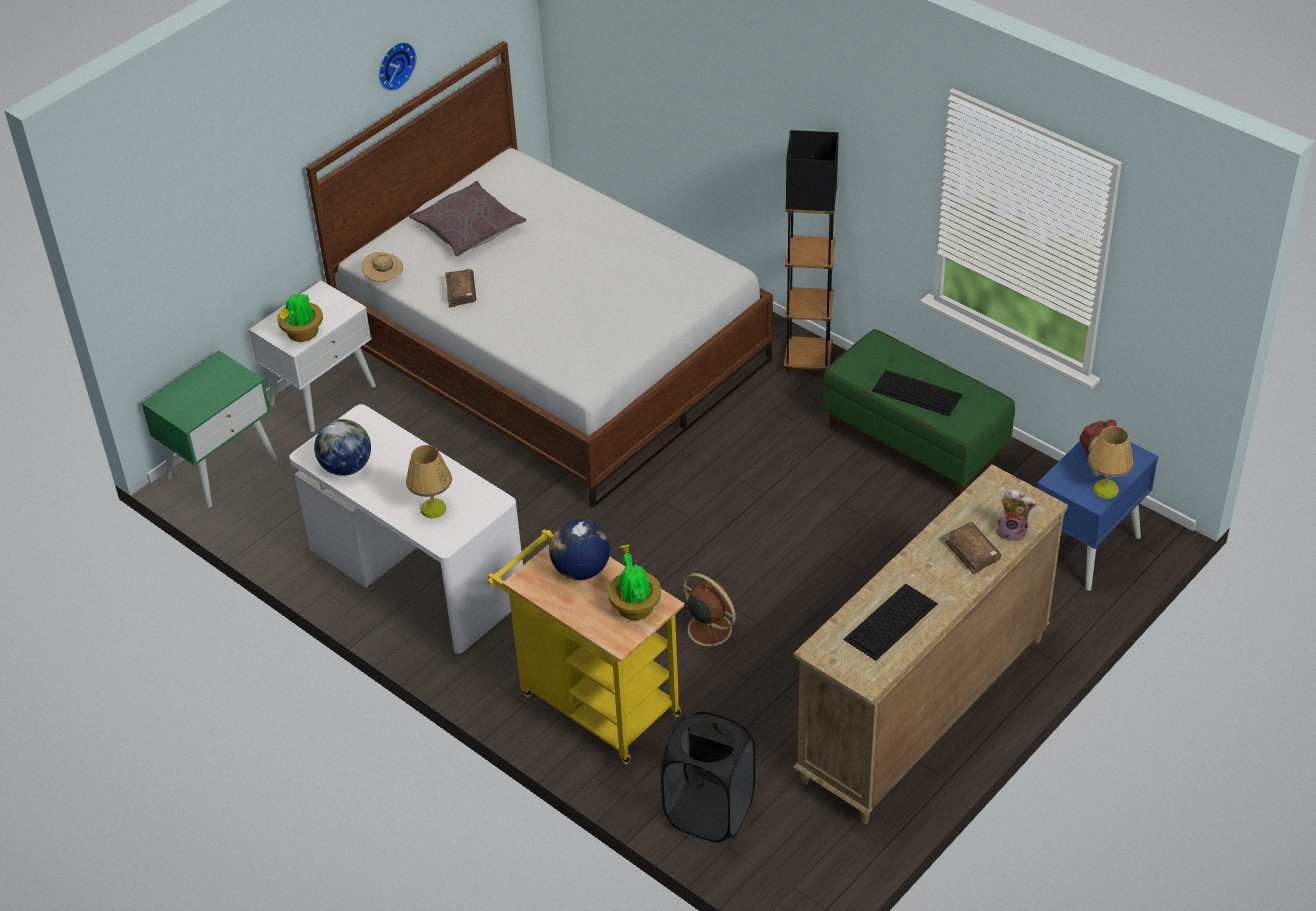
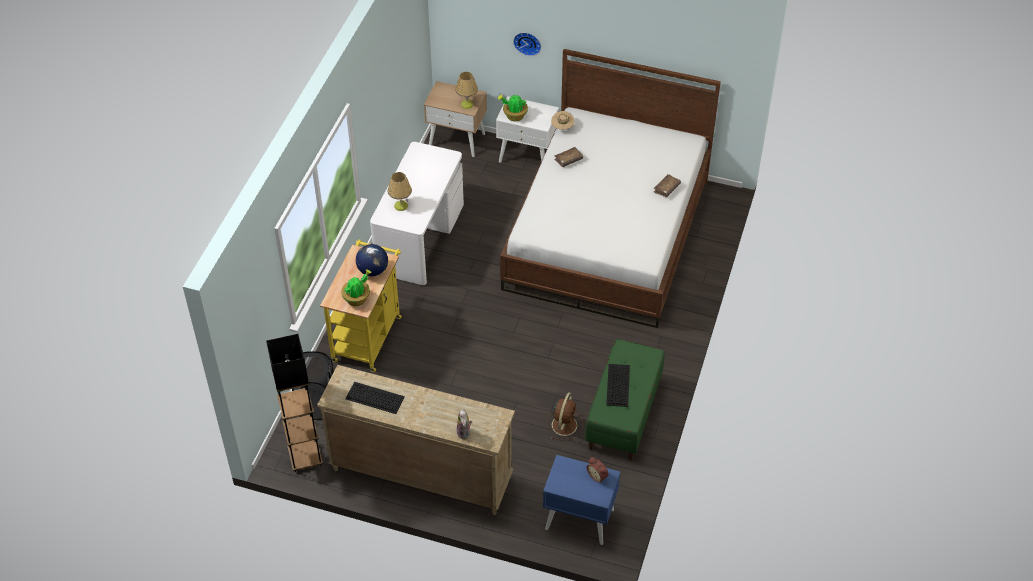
camera: 65 degrees right, 5 degrees up
green nightstand [141,350,277,507] -> beige nightstand [424,81,487,157]
globe [314,419,371,476] -> none
wall clock [379,42,417,91] -> wall clock moved to [513,32,541,56]
grey pillow [409,181,526,257] -> none
brown fan [676,573,743,653] -> brown fan moved to [547,392,583,441]
black floor lamp [784,130,839,372] -> black floor lamp moved to [266,334,323,472]
brown book [945,522,1001,574] -> brown book moved to [654,174,681,197]
table lamp [1088,426,1134,499] -> table lamp moved to [455,72,478,109]

